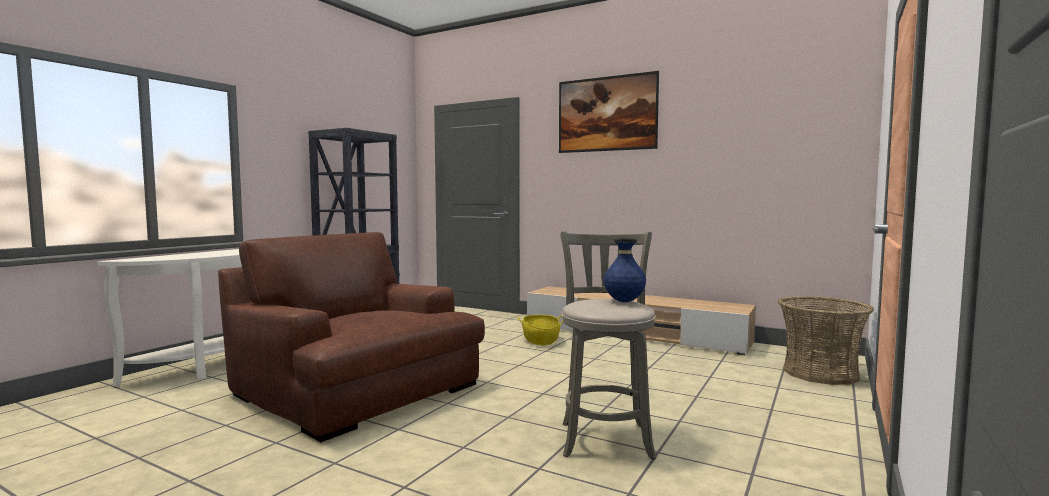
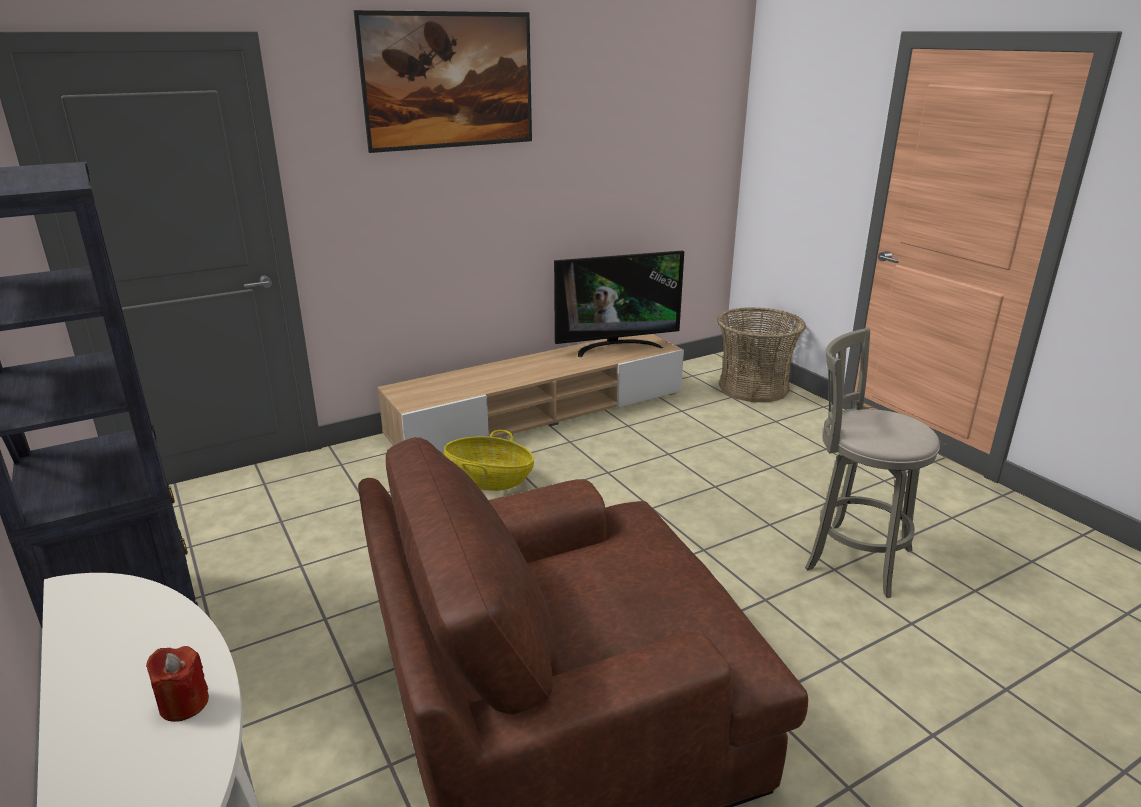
camera: 60 degrees left, 20 degrees up
blue vase [604,238,646,302] -> none
none -> red candle [146,646,209,722]
none -> television [554,250,684,357]

